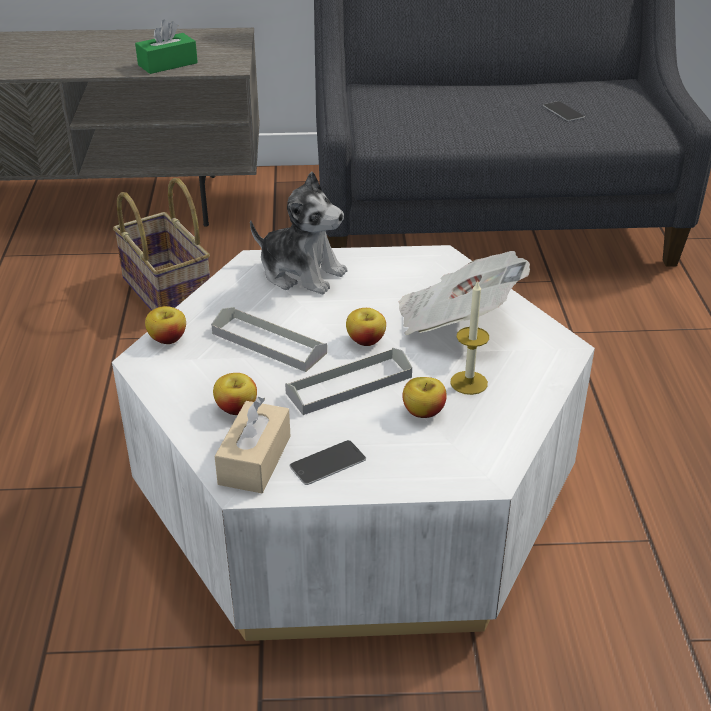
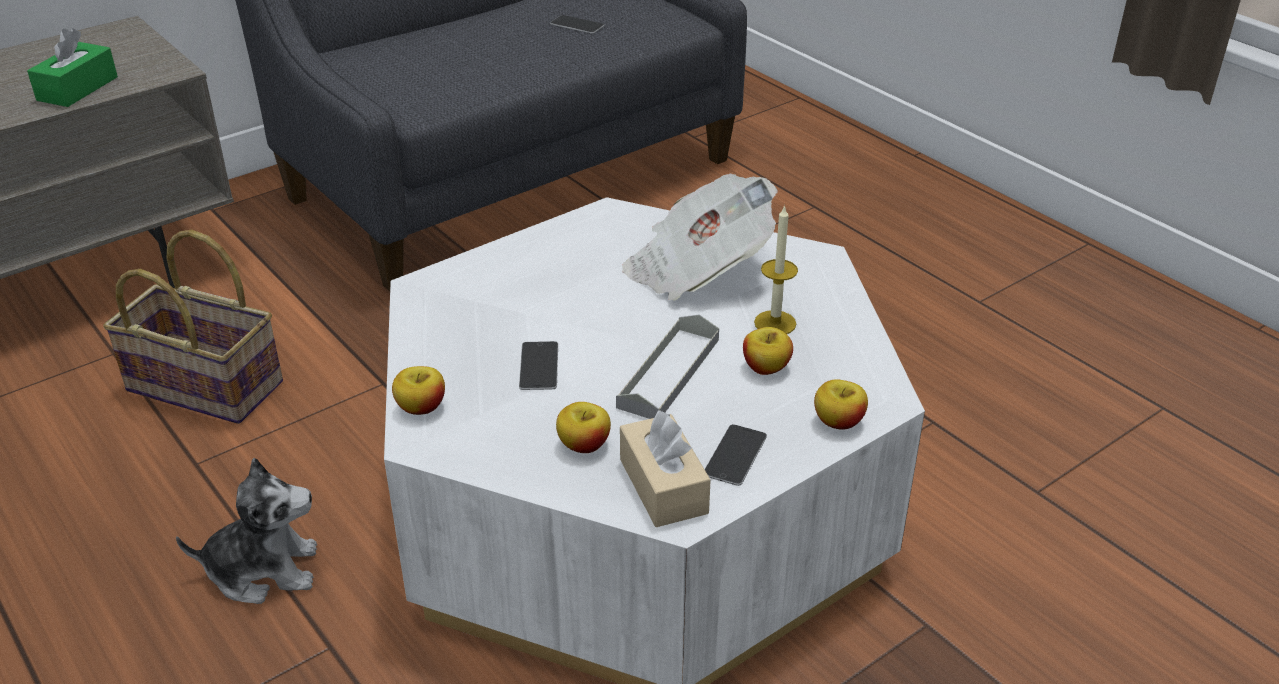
camera: 35 degrees left, 0 degrees up
grey tray [211,307,327,372] -> phone [519,341,558,390]
plush toy [250,171,347,294] -> plush toy moved to [176,458,317,604]
apple [346,308,386,346] -> apple moved to [814,379,868,430]

